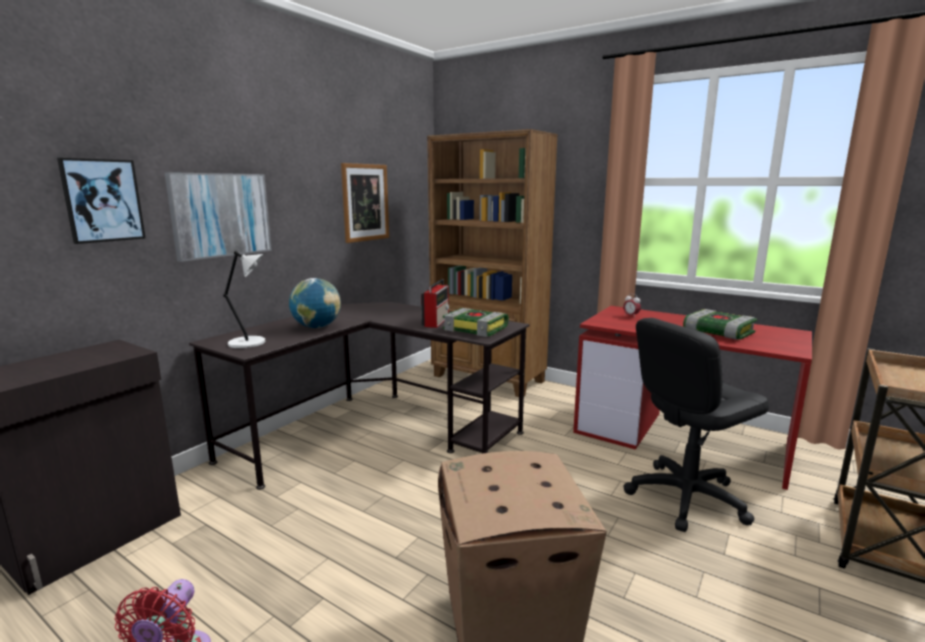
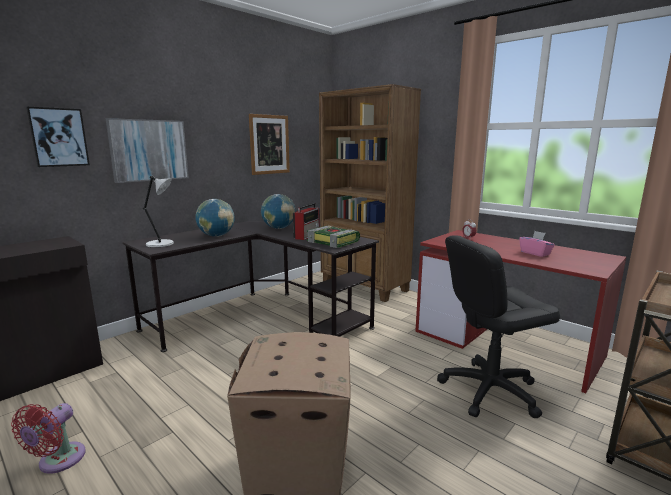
camera: 10 degrees right, 0 degrees up
book [683,309,757,340] -> pink tissue box [519,231,555,257]
none -> globe [261,194,296,229]

